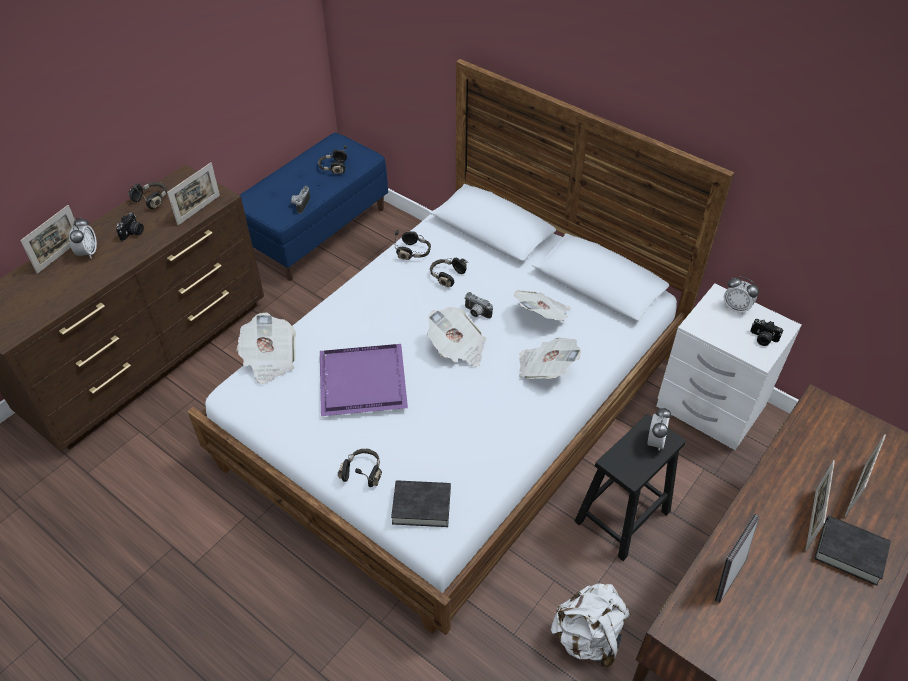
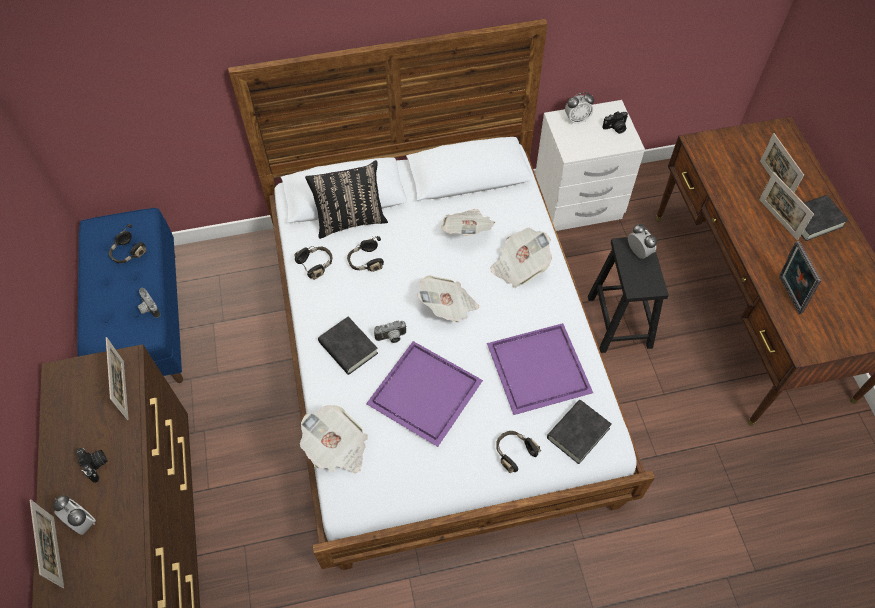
camera: 50 degrees left, 10 degrees up
black headphones [128,182,167,209] -> none
camera [465,292,493,319] -> camera moved to [374,321,407,343]
white backpack [551,584,631,667] -> none
none -> black pillow [305,160,388,239]
none -> black book [318,317,378,375]
none -> purple tray [487,323,593,415]

